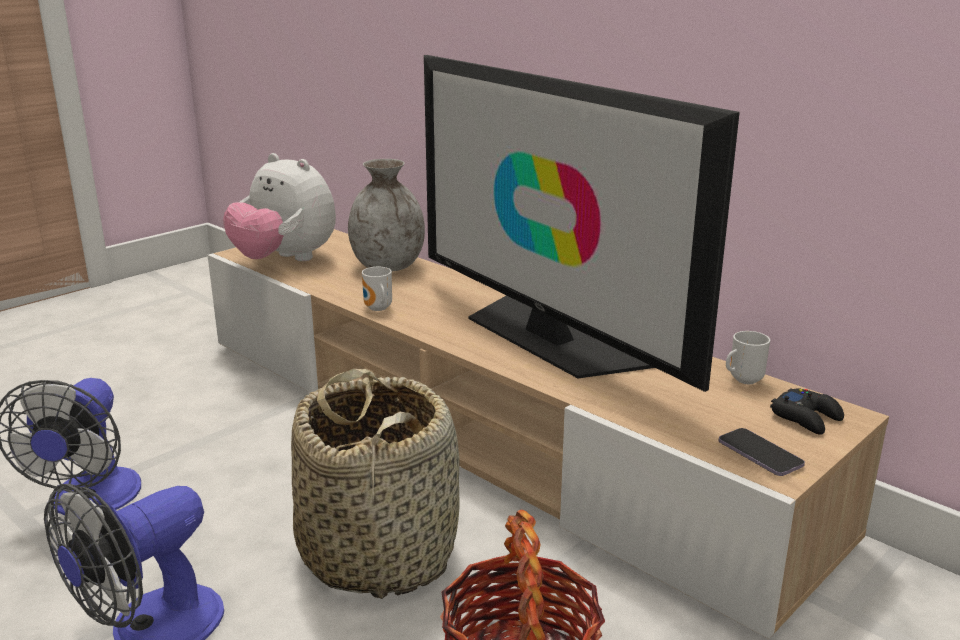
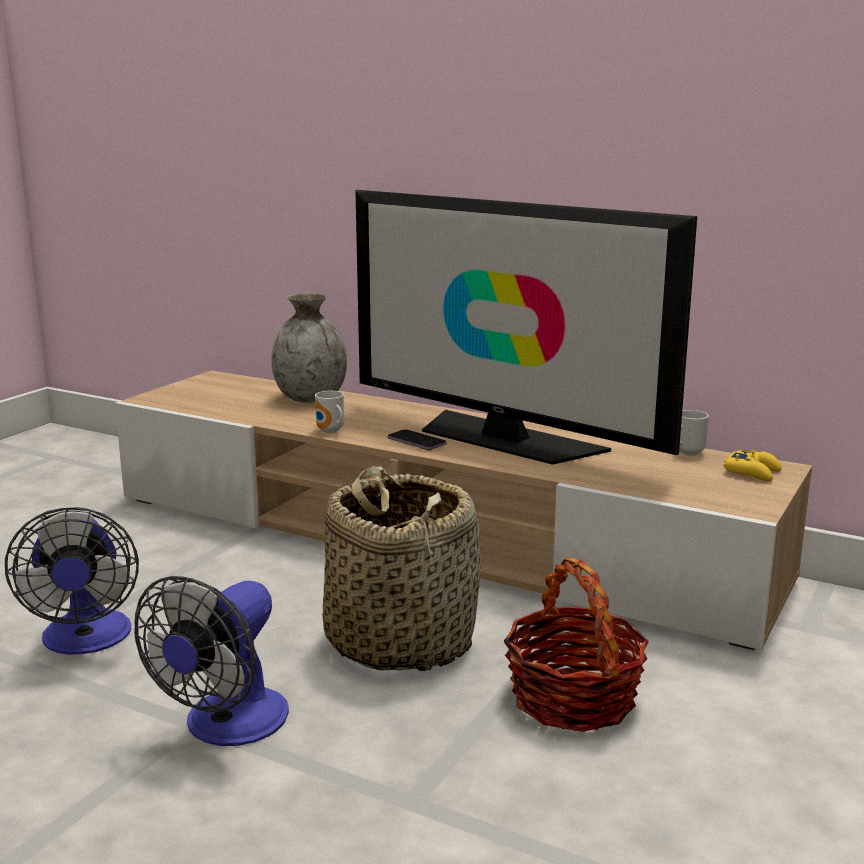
camera: 15 degrees left, 5 degrees down
plush toy [223,153,336,261] -> none
phone [719,428,805,476] -> phone moved to [388,429,447,451]
black game controller [770,389,844,435] -> yellow game controller [723,450,781,482]

